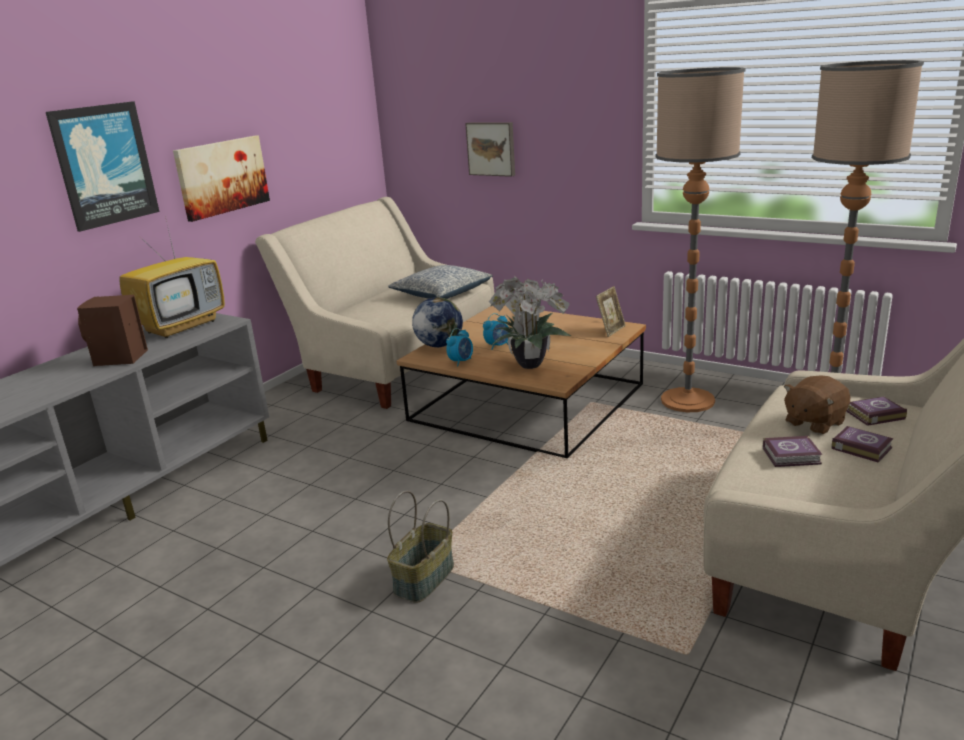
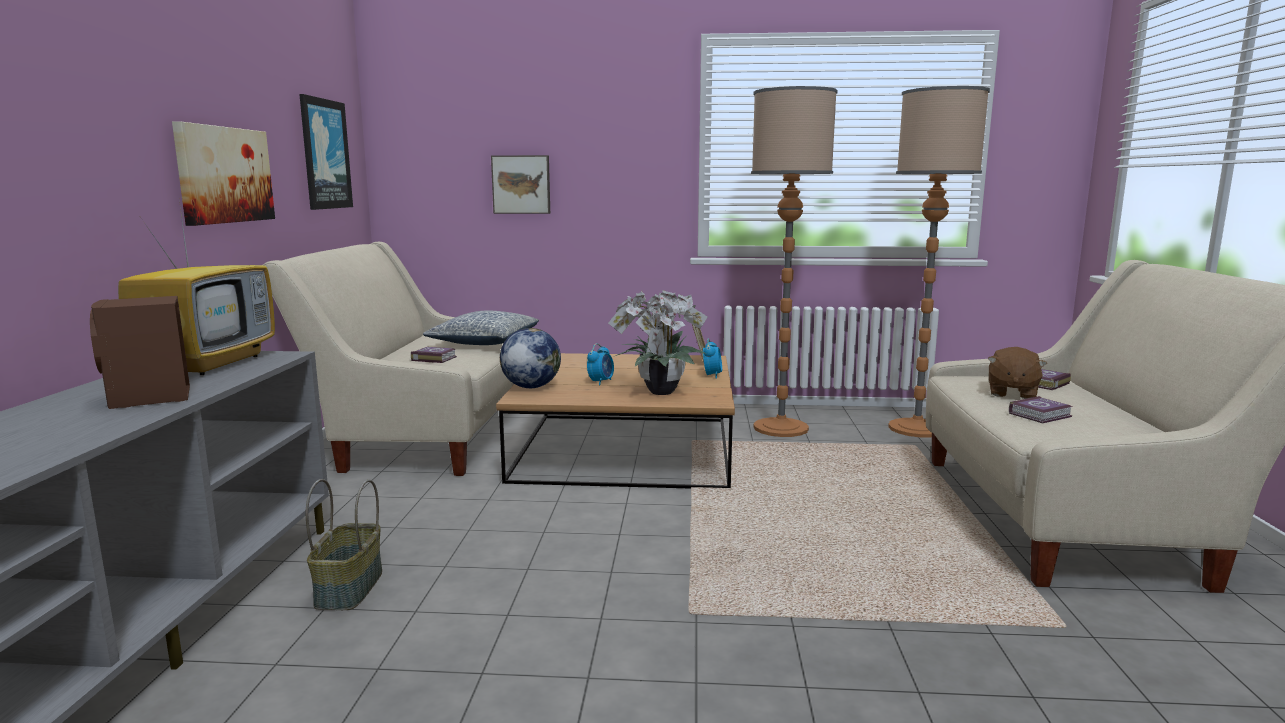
camera: 30 degrees left, 10 degrees down
picture [46,101,159,232] -> picture moved to [299,94,353,210]
basket [387,491,454,603] -> basket moved to [306,479,382,610]
alarm clock [446,328,473,366] -> alarm clock moved to [703,338,722,379]
book [831,426,894,463] -> book moved to [411,347,457,363]

